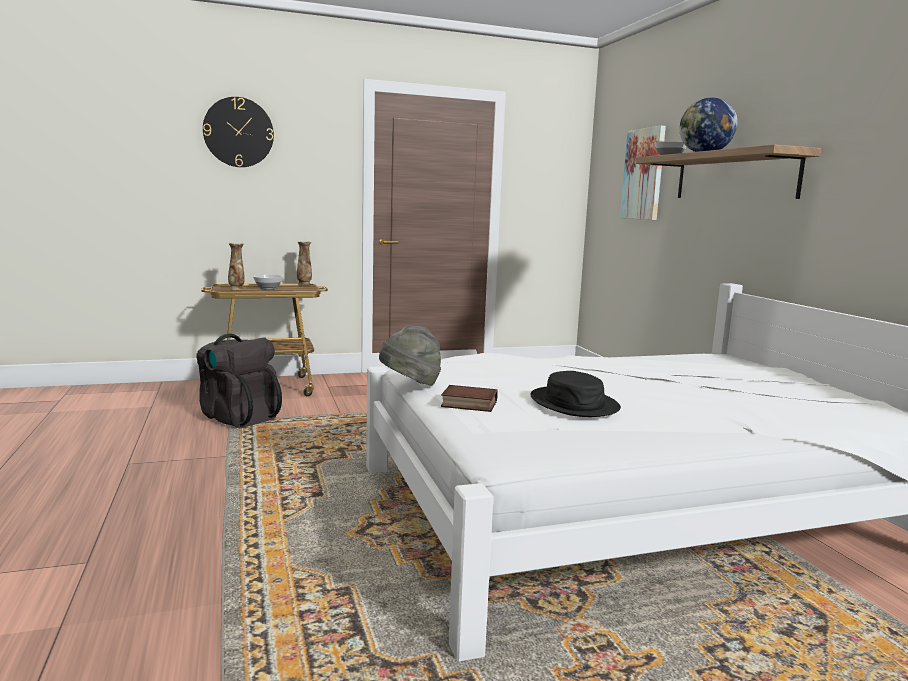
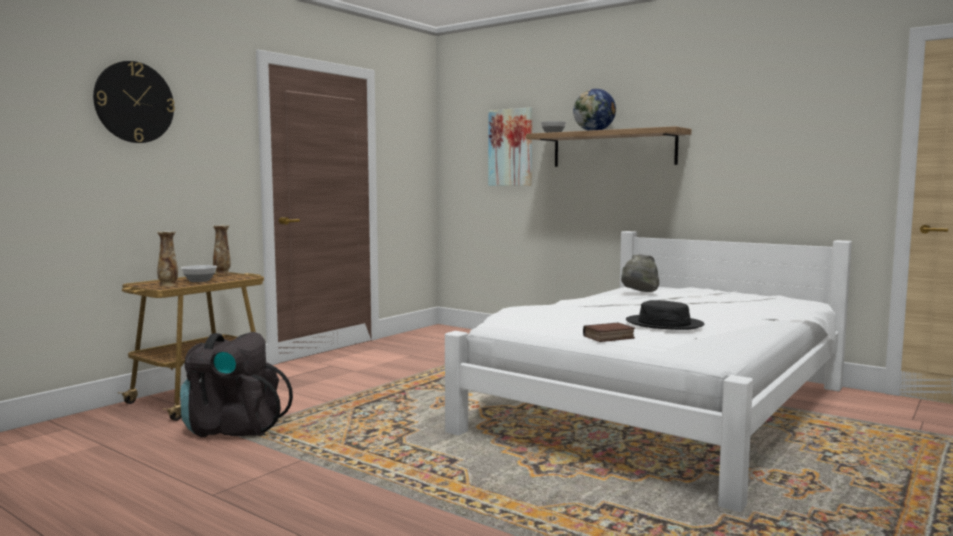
camera: 35 degrees left, 5 degrees down
grey hat [379,325,441,385] -> grey hat moved to [621,254,659,292]

